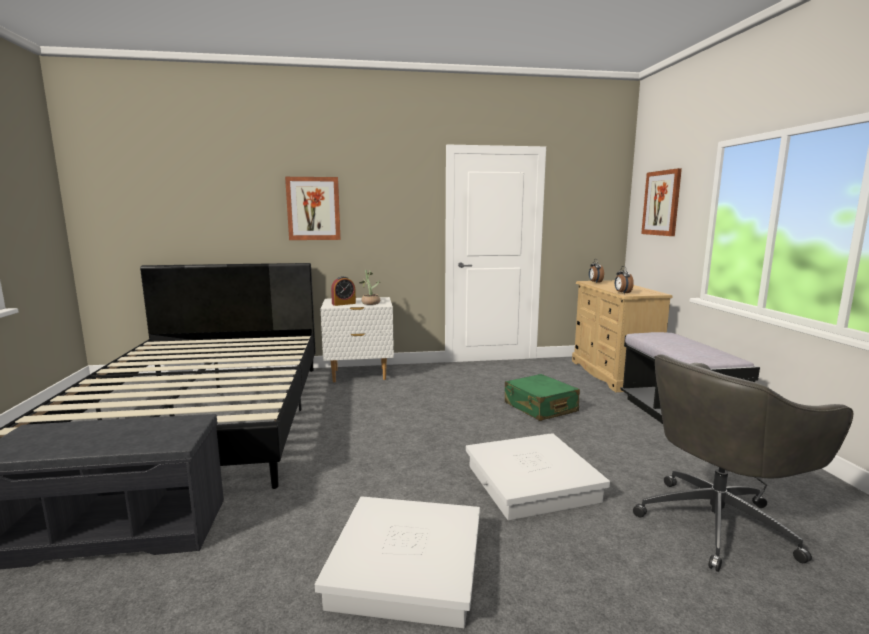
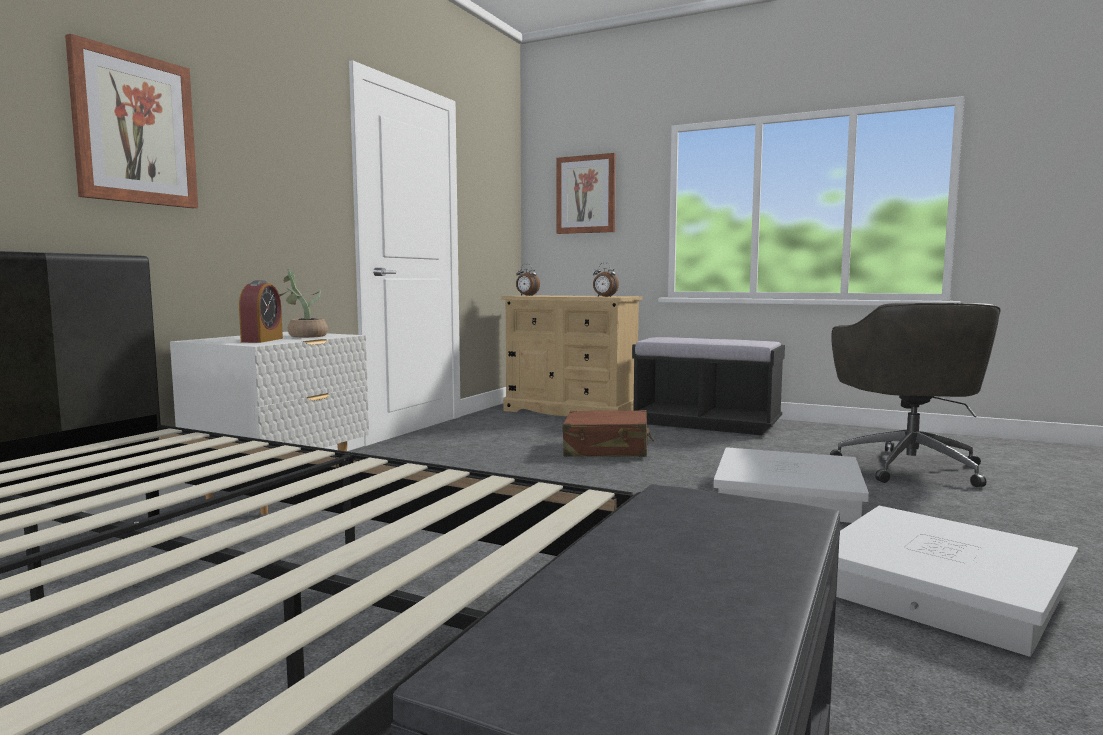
camera: 55 degrees left, 5 degrees down
green suitcase [505,374,580,421] -> brown suitcase [563,410,654,457]

